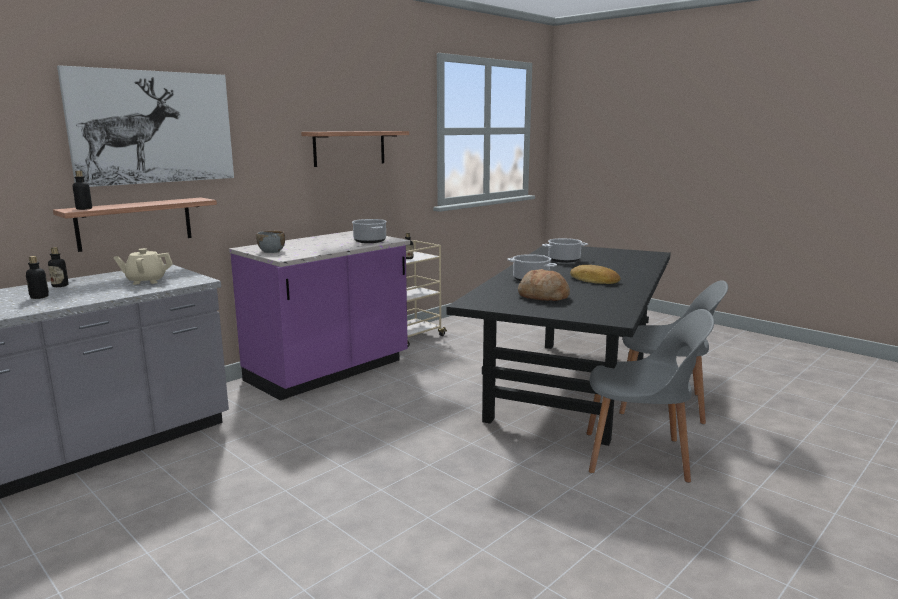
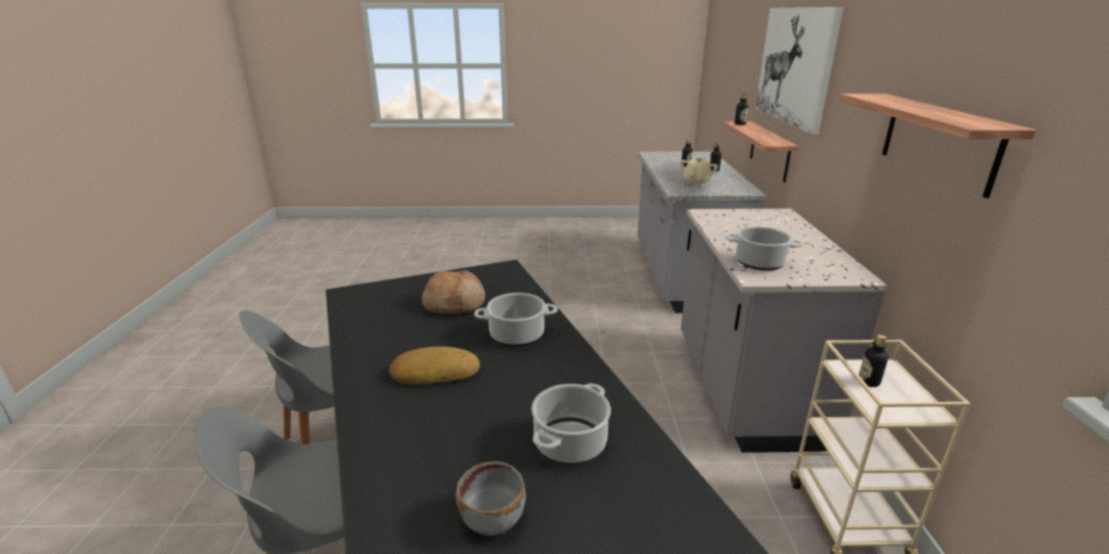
camera: 135 degrees right, 10 degrees up
purple counter [229,231,410,401] -> grey counter [681,209,887,453]
grey bowl [256,231,285,253] -> grey bowl moved to [456,461,526,536]

